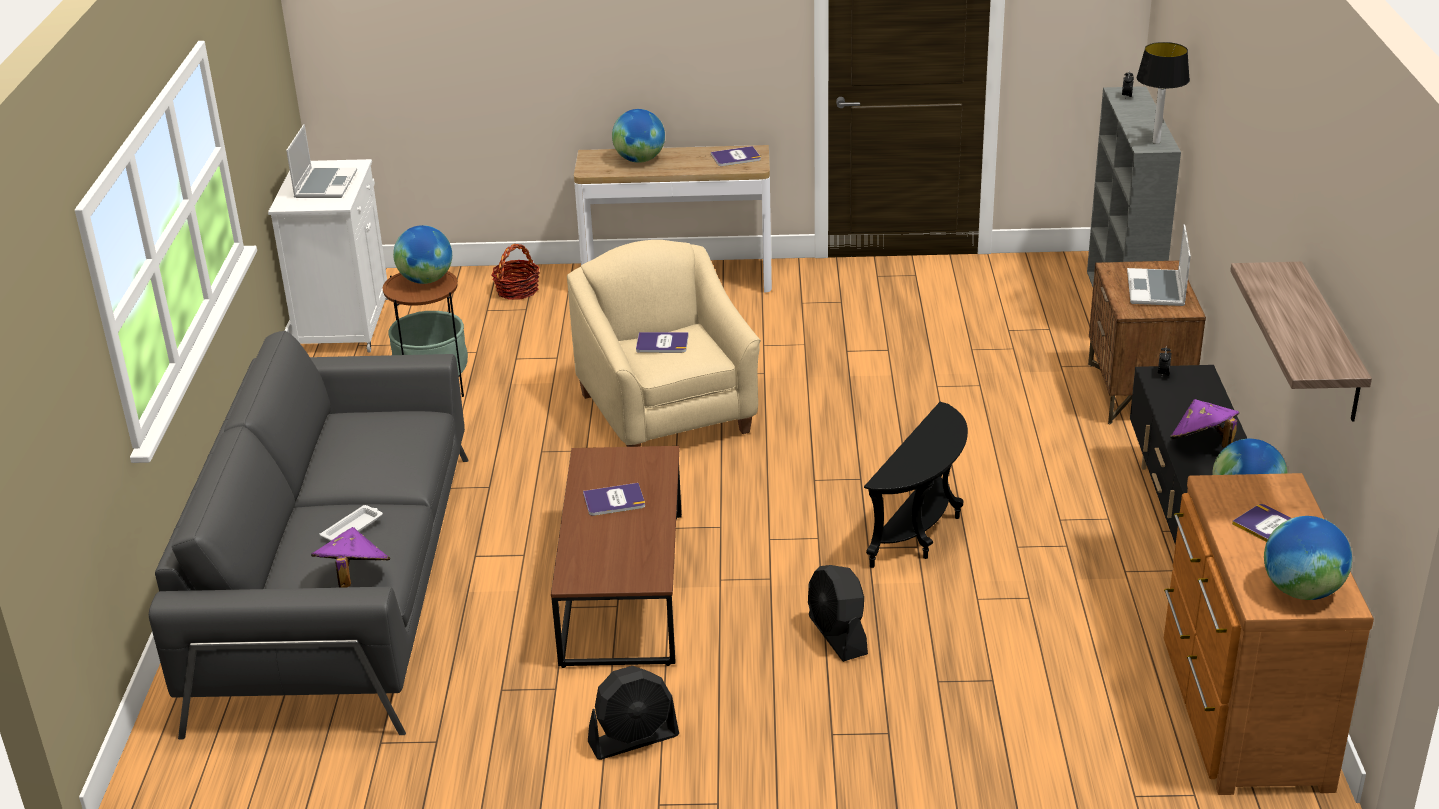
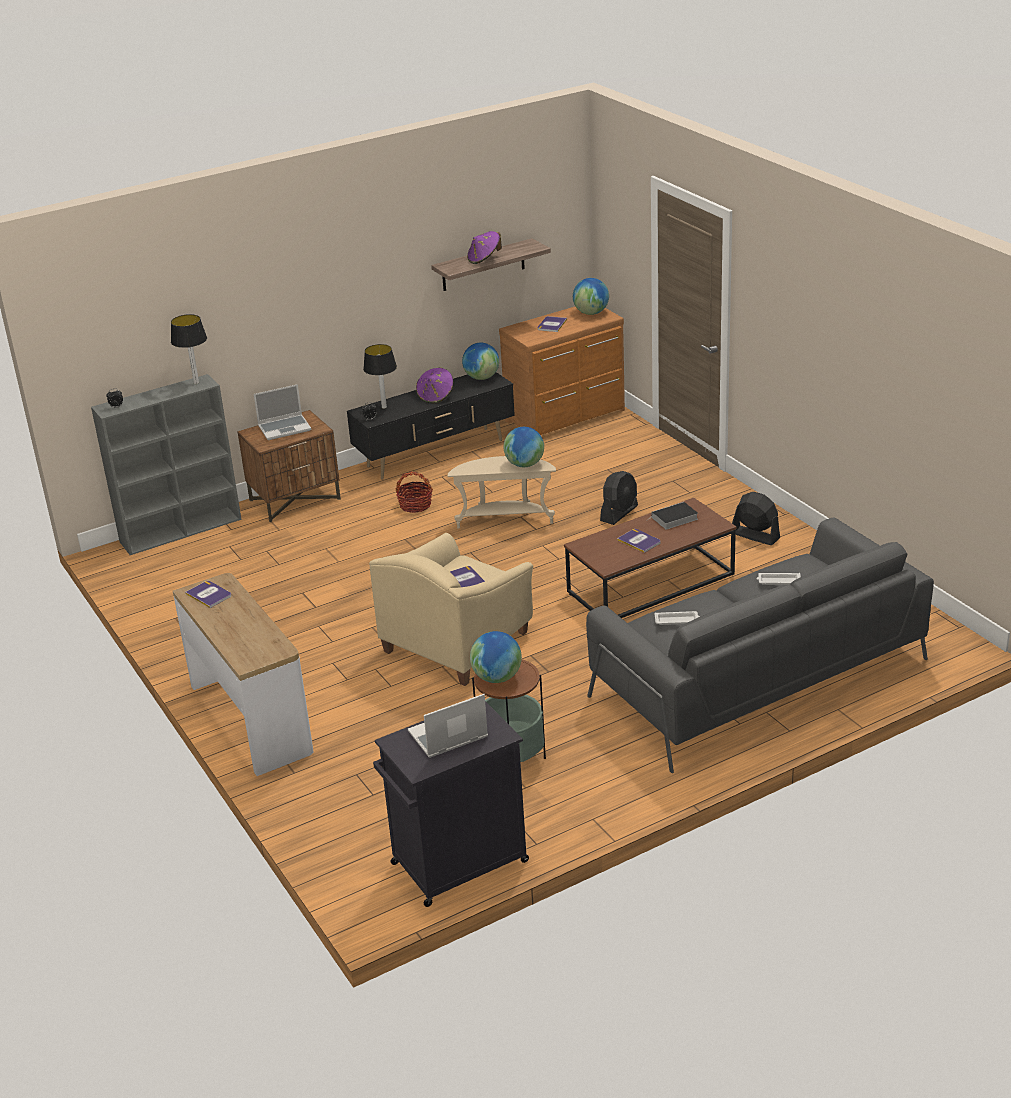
camera: 120 degrees left, 0 degrees up
white cabinet [268,159,388,353] -> black cabinet [373,701,529,907]
purple hat [311,527,390,588] -> purple hat moved to [467,231,502,264]
basket [491,244,540,300] -> basket moved to [395,472,433,513]
globe [612,109,665,163] -> globe moved to [504,427,544,467]
black side table [864,402,968,568] -> beige side table [448,456,556,529]
none -> table lamp [363,344,397,409]
none -> book [647,502,698,530]
none -> white tray [655,611,700,625]

